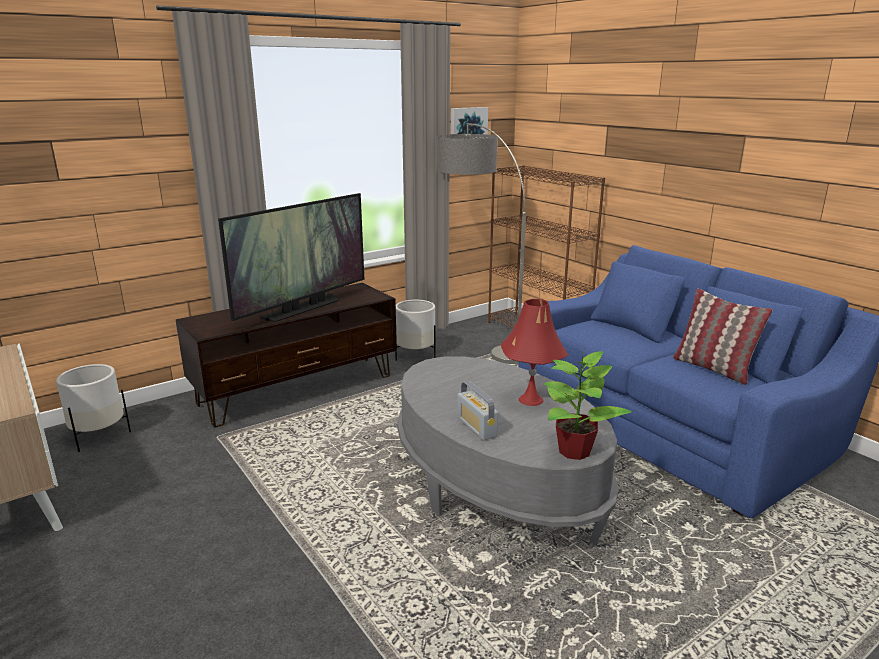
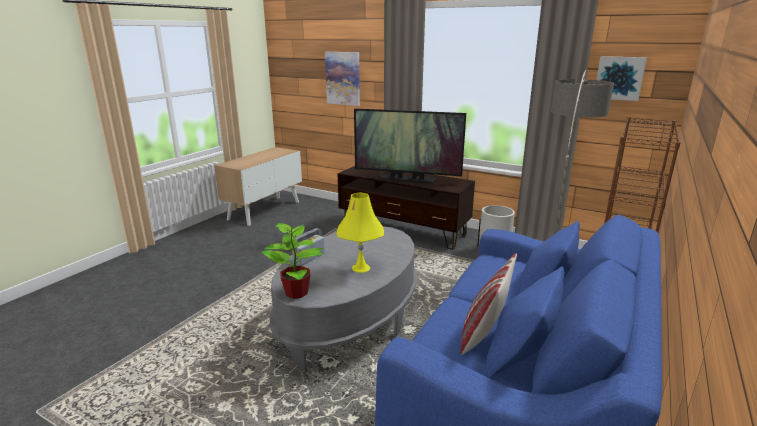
camera: 65 degrees right, 0 degrees up
white planter [56,364,131,452] -> none
red table lamp [501,299,568,406] -> yellow table lamp [337,193,384,273]
none -> picture [325,52,360,106]

